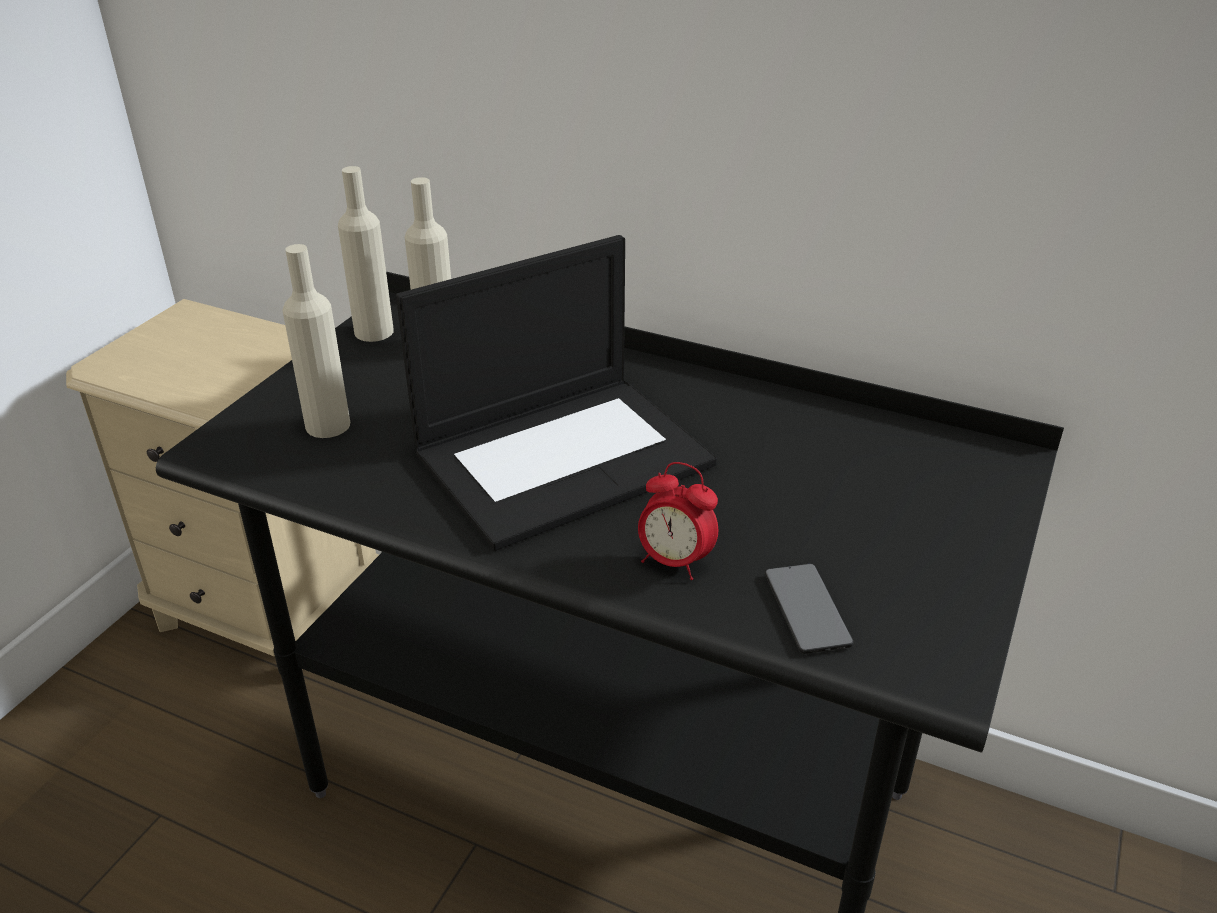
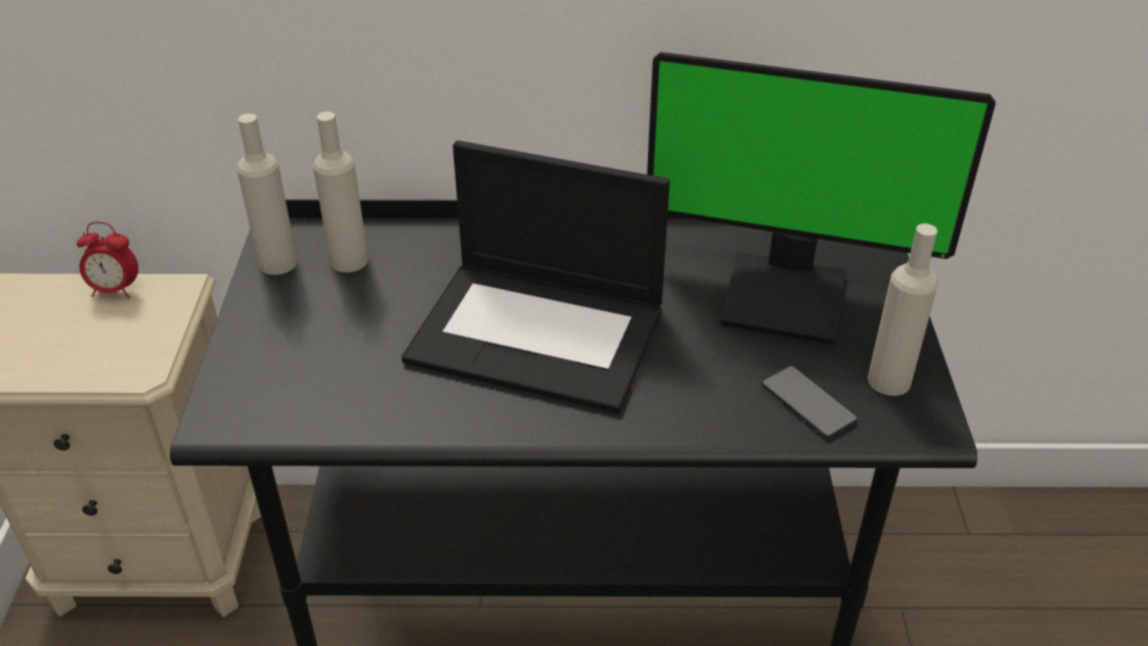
camera: 25 degrees left, 5 degrees up
beige bottle [282,244,350,438] -> beige bottle moved to [868,224,938,396]
laptop [396,235,717,551] -> laptop turned 75 degrees clockwise [402,140,670,413]
alarm clock [638,462,718,580] -> alarm clock moved to [77,222,138,298]
none -> monitor [647,52,996,345]

